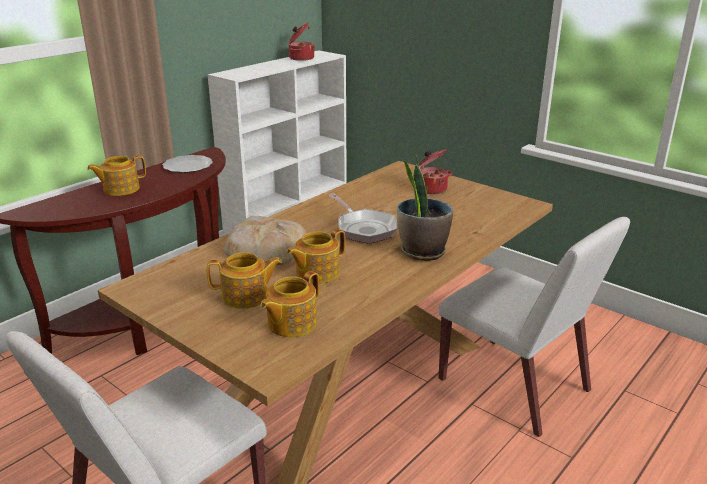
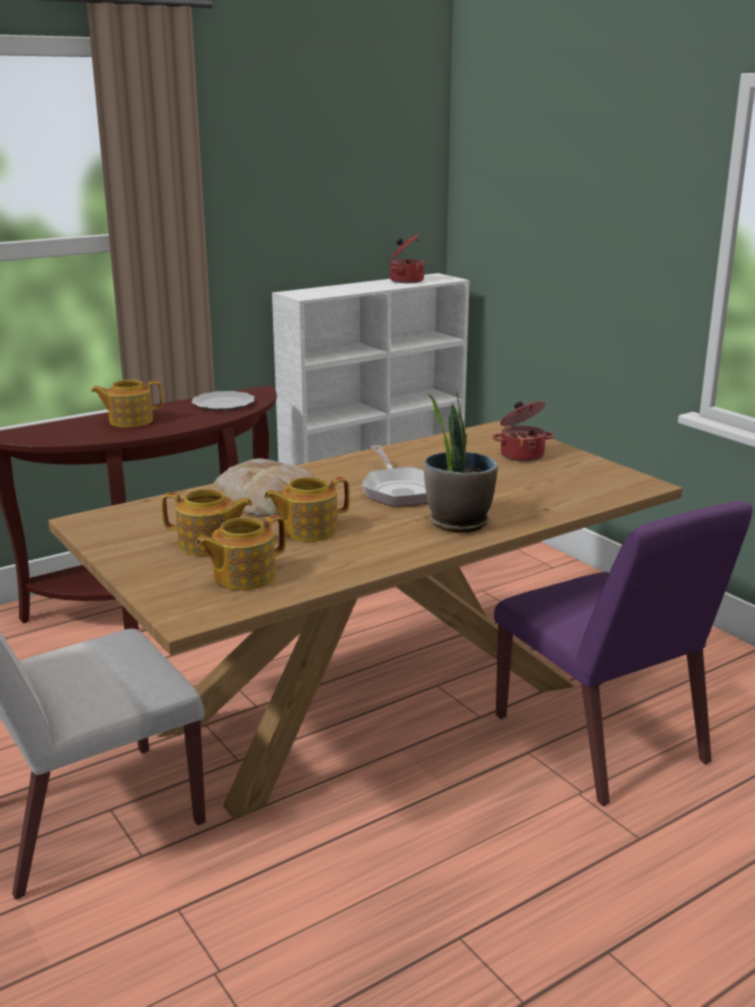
camera: 15 degrees right, 5 degrees down
white chair [438,217,630,437] -> purple chair [494,501,753,806]

